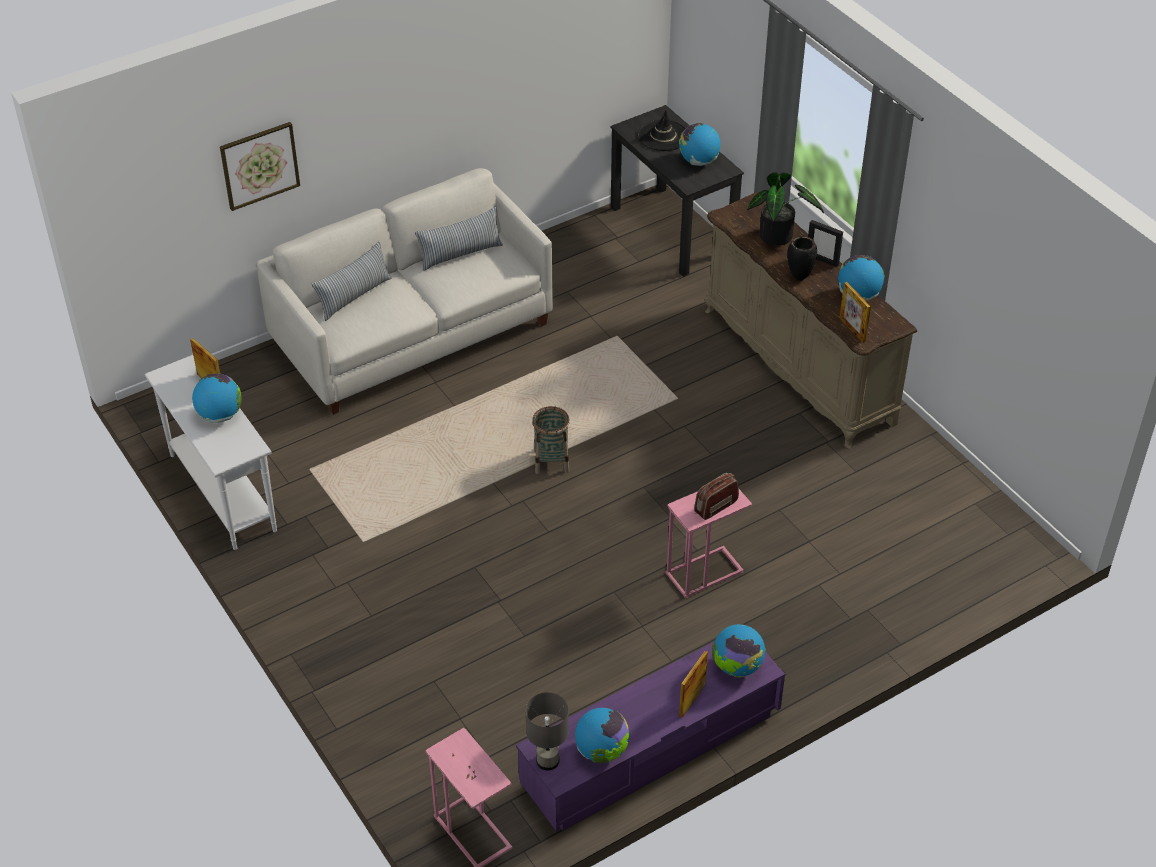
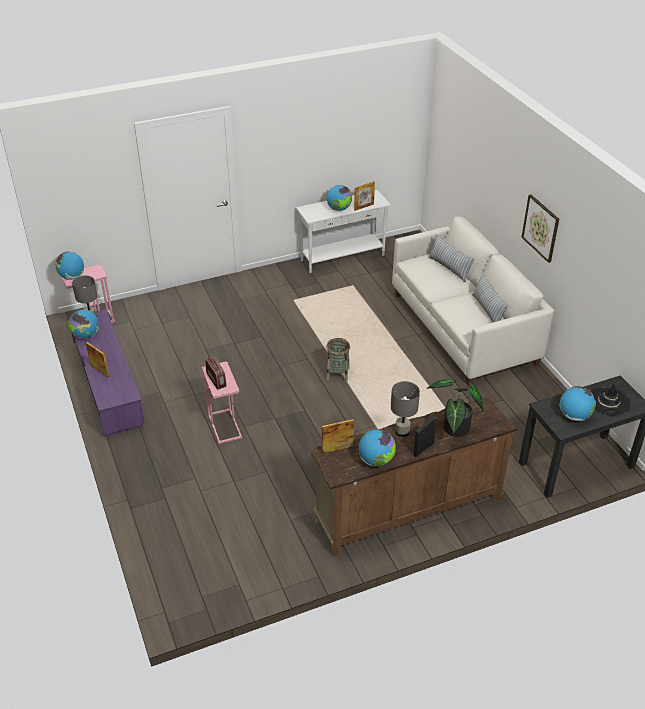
camera: 100 degrees right, 5 degrees down
picture [220,122,300,211] -> picture moved to [522,194,559,263]
globe [712,624,766,677] -> globe moved to [55,251,84,280]
black vase [787,236,817,281] -> grey table lamp [391,381,420,437]

